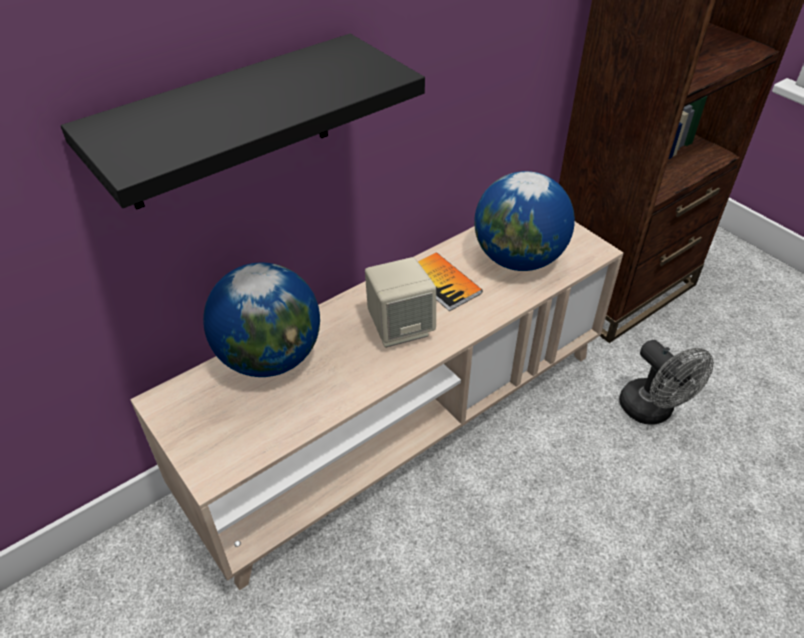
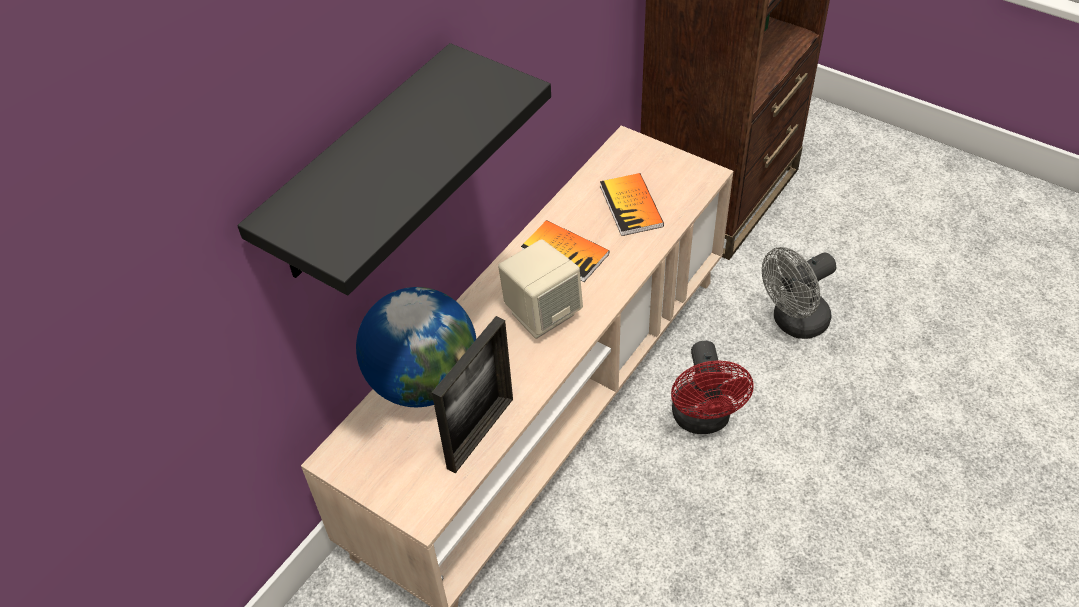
camera: 15 degrees left, 5 degrees up
globe [474,171,575,271] -> book [600,173,664,236]
grey fan [619,340,714,425] -> grey fan turned 105 degrees clockwise [762,247,836,339]
none -> picture frame [432,316,513,473]
none -> red fan [671,341,753,434]

